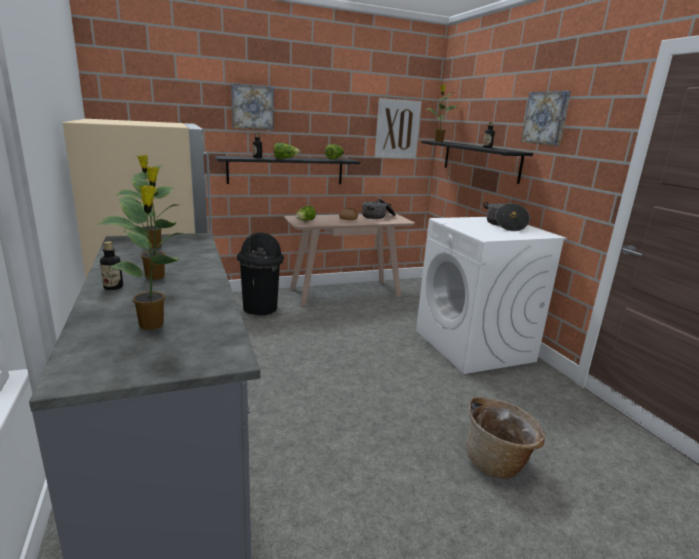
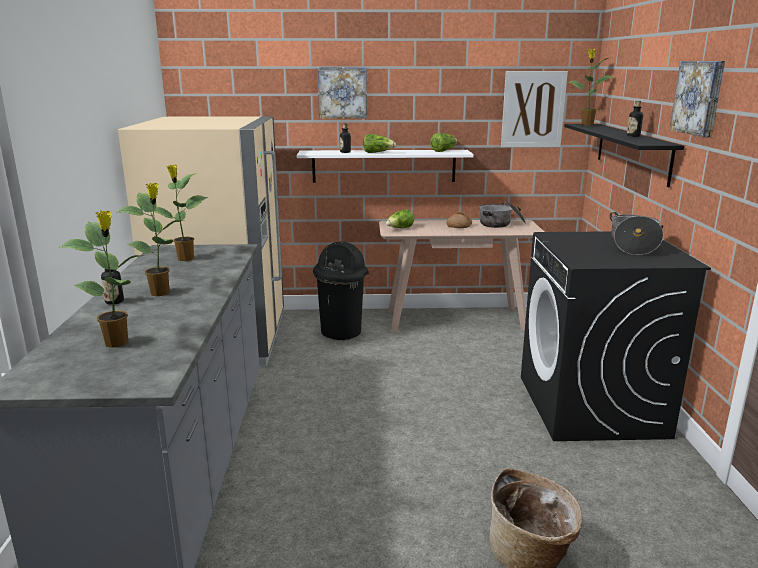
camera: 20 degrees right, 0 degrees up
black shelf [215,156,361,184] -> white shelf [297,150,474,183]
white washing machine [416,217,567,374] -> black washing machine [521,231,711,441]

